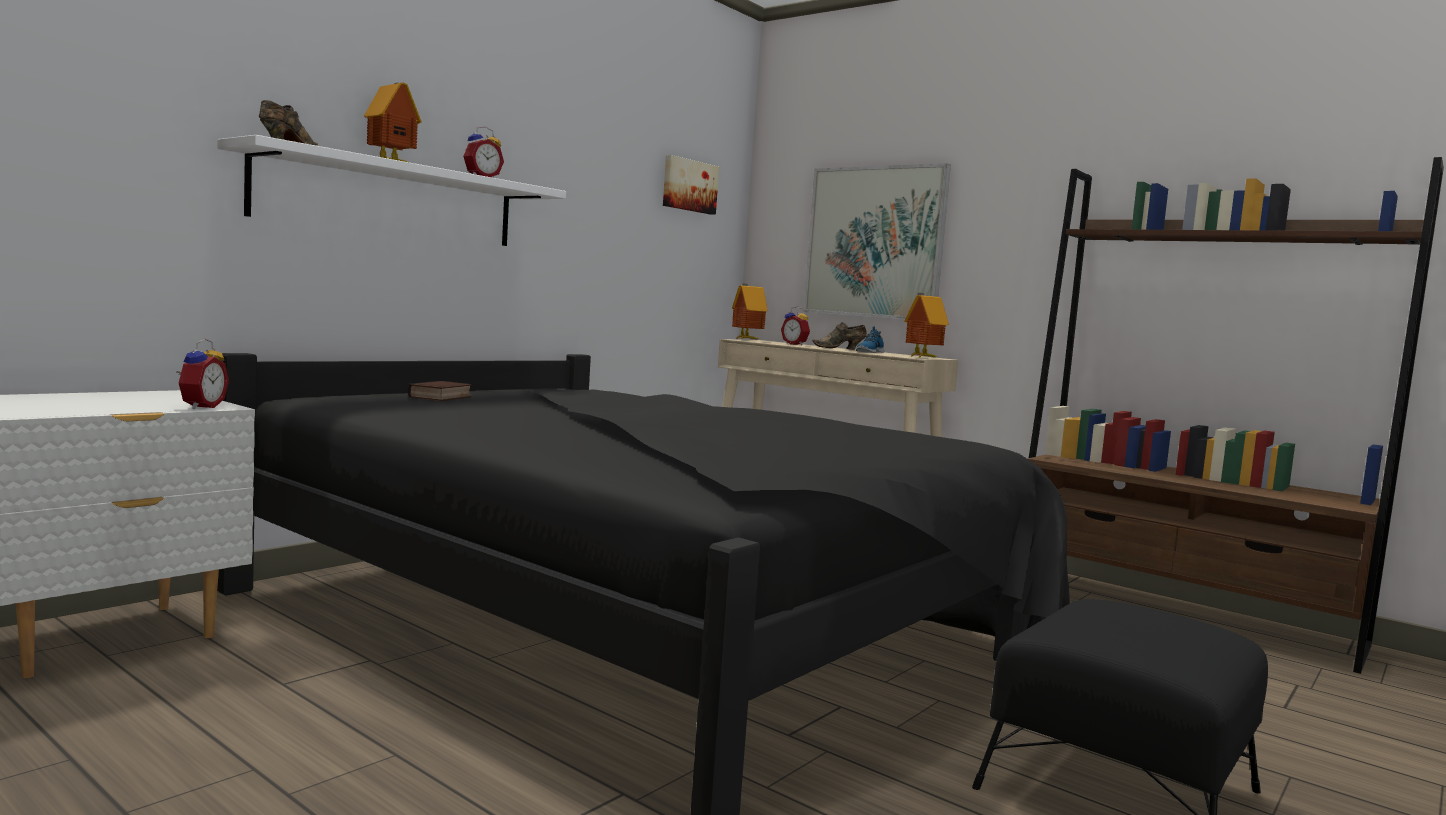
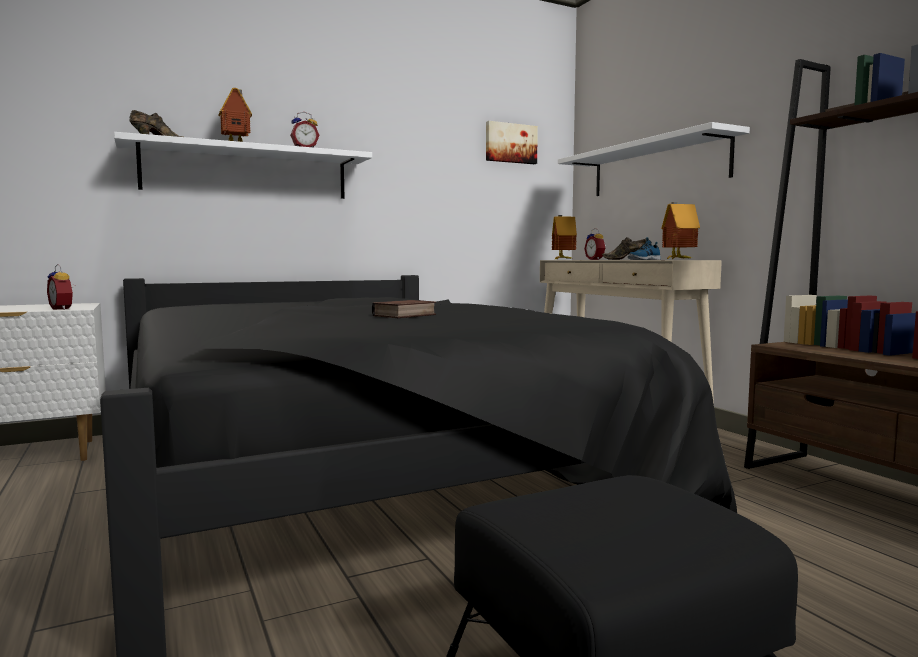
camera: 25 degrees right, 0 degrees up
alarm clock [177,338,229,409] -> alarm clock turned 105 degrees clockwise [47,264,77,310]
book [408,381,472,401] -> book moved to [372,300,436,318]
picture [803,163,951,320] -> white shelf [558,122,750,196]

